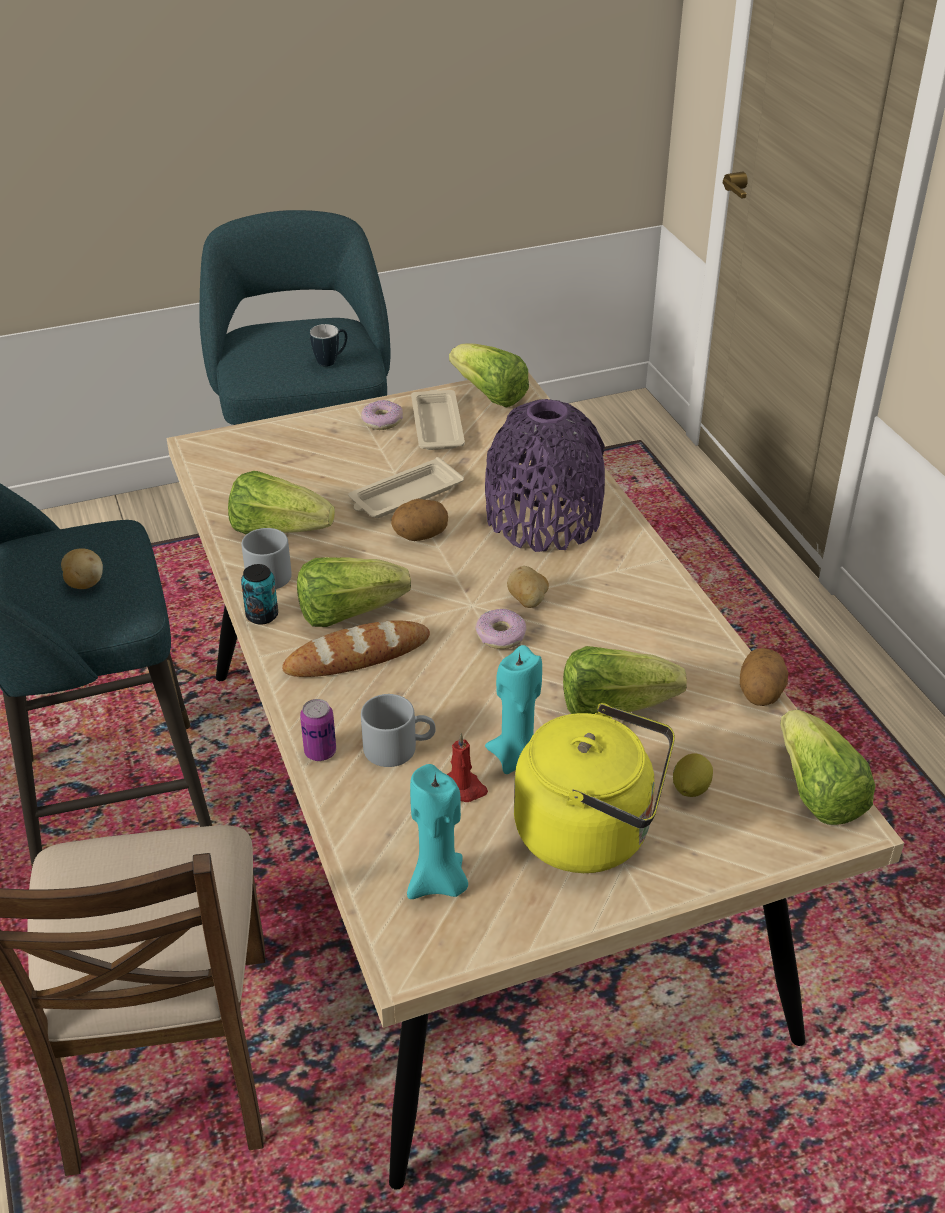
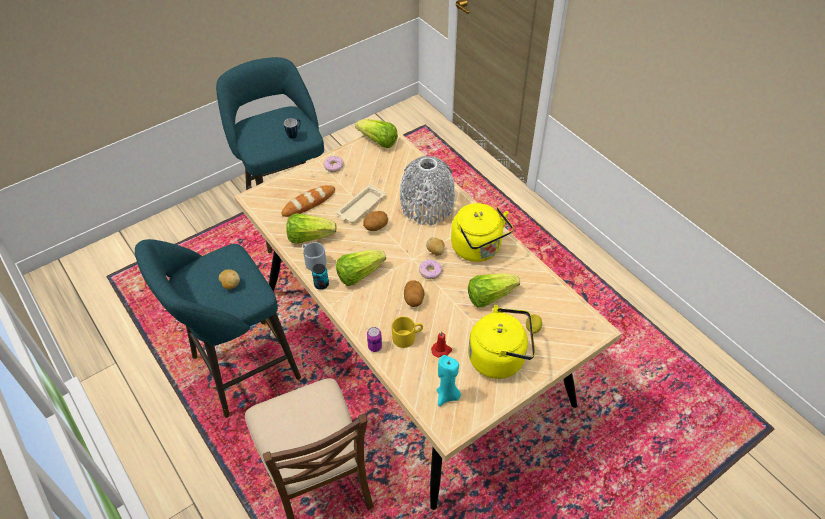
camera: 15 degrees left, 10 degrees up
bread [282,620,430,677] -> bread moved to [281,185,335,217]
grey mug [361,694,436,767] -> yellow mug [392,316,423,348]
beige tray [411,390,465,450] -> none
purple vase [485,399,605,552] -> grey vase [400,156,455,225]
turquoise candle [485,645,542,774] -> none
potato [740,648,788,706] -> potato moved to [404,280,424,307]
lettuce [780,710,876,825] -> none
none -> yellow kettle [451,203,514,262]

